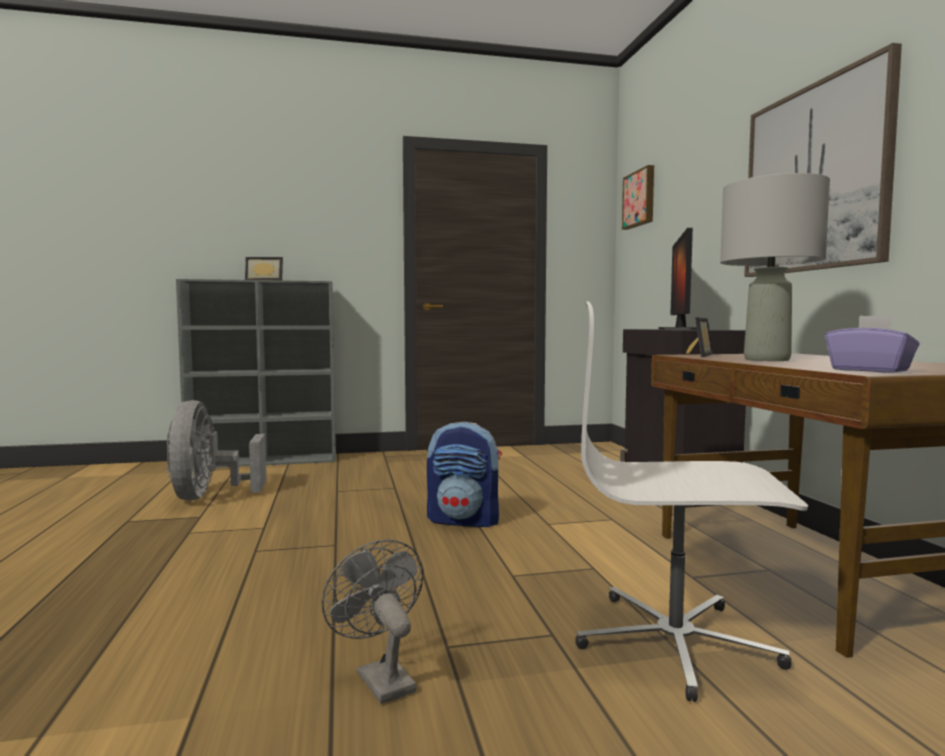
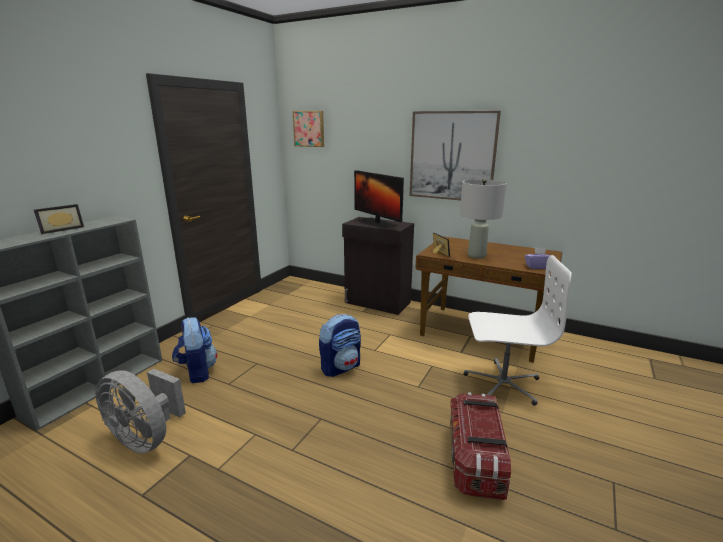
camera: 50 degrees left, 15 degrees up
grey fan [322,539,424,704] -> storage box [450,392,511,500]
white office chair [575,301,808,702] -> white office chair turned 135 degrees counterclockwise [464,255,572,406]
none -> backpack [172,317,217,383]

